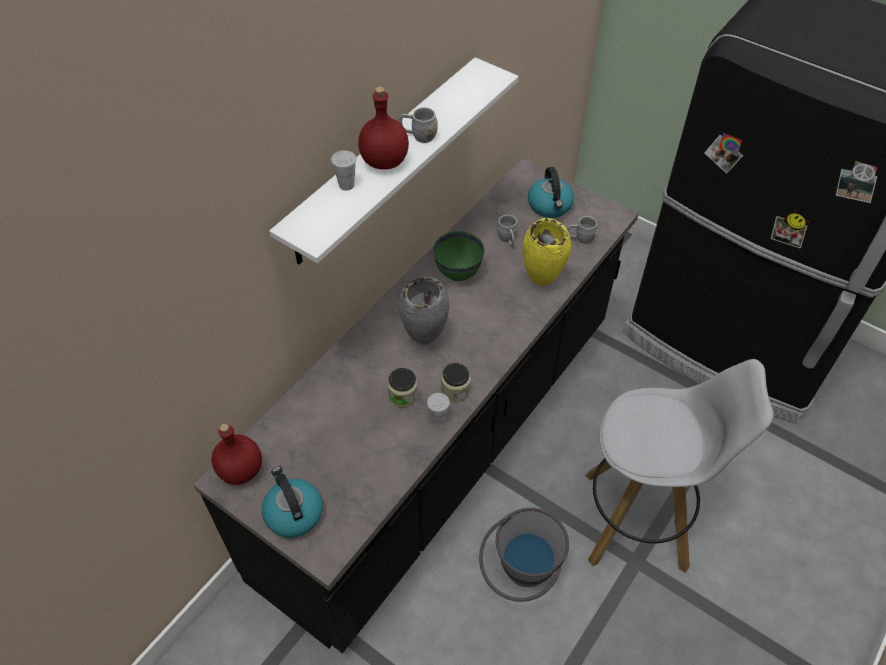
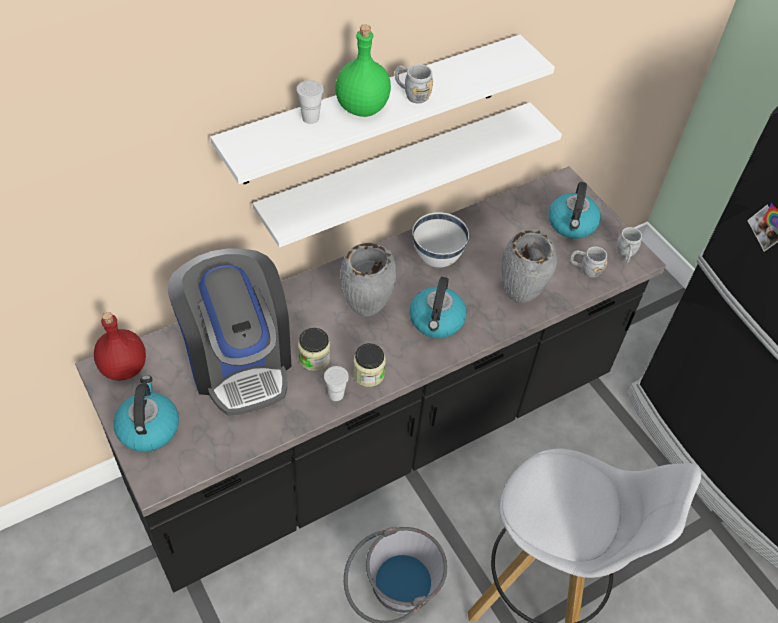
camera: 20 degrees right, 0 degrees up
red bottle [358,86,409,170] -> green bottle [335,25,391,117]
green bowl [433,231,485,281] -> white bowl [413,212,469,268]
grey mug [497,215,518,247] -> grey mug moved to [617,227,642,263]
yellow vase [523,218,571,286] -> grey vase [502,229,557,304]
none -> coffee machine [168,248,292,415]
none -> white shelf [253,103,562,248]
none -> kettle [409,277,467,338]

